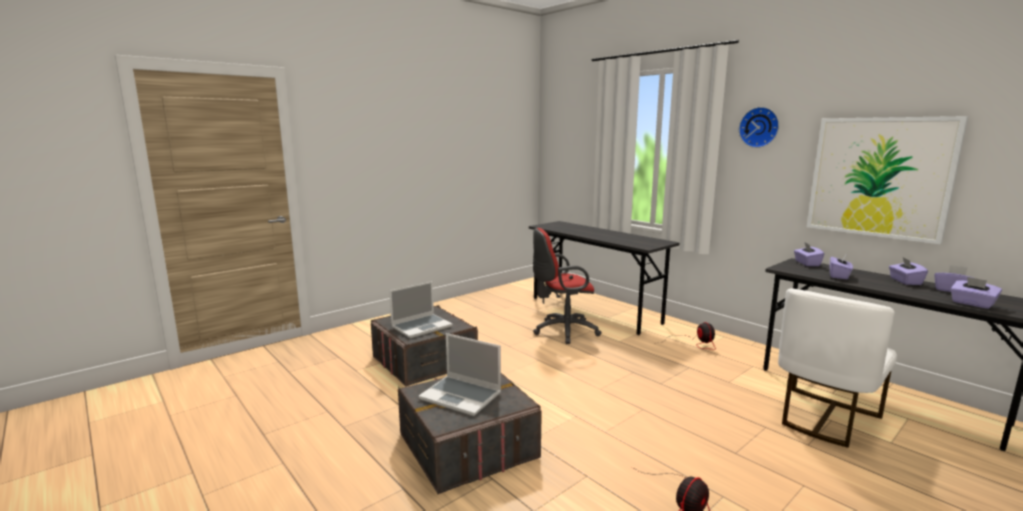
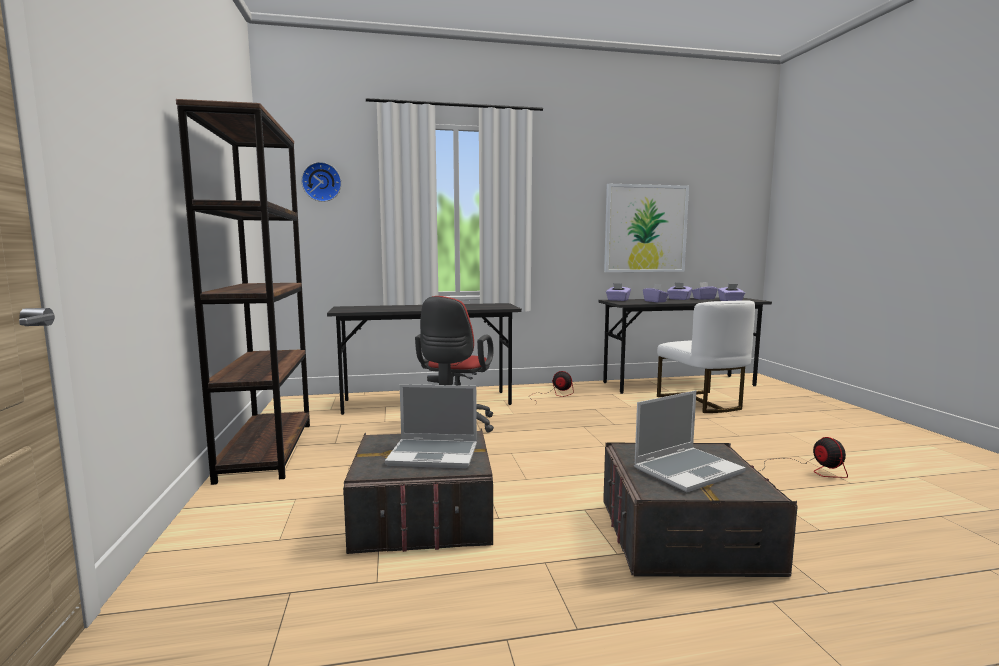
camera: 60 degrees left, 5 degrees down
laptop [389,281,453,338] -> laptop turned 105 degrees clockwise [385,384,477,468]
wall clock [739,107,779,148] -> wall clock moved to [301,162,342,202]
none -> brown bookcase [176,99,310,485]

